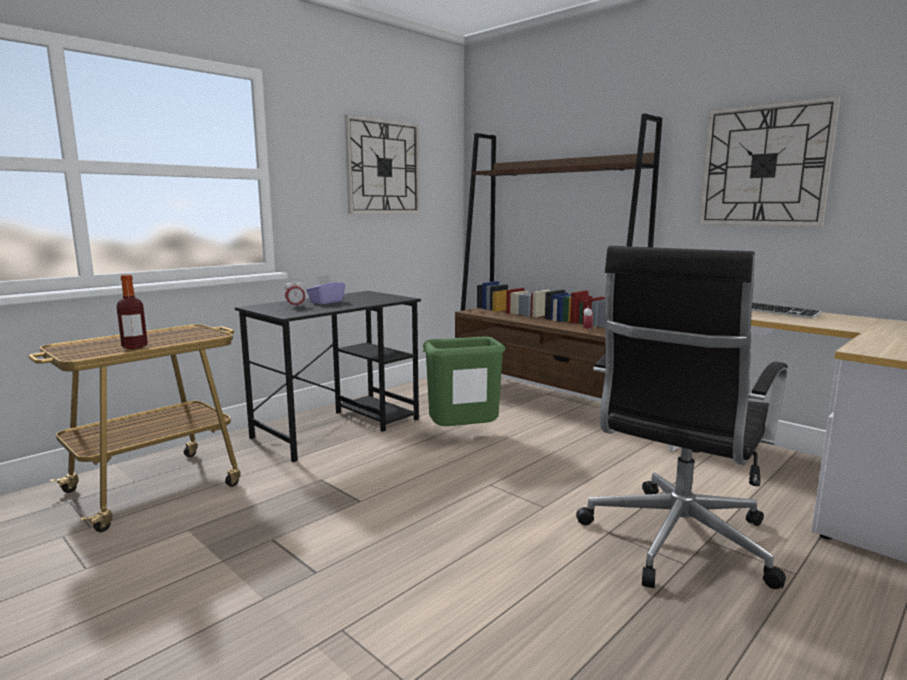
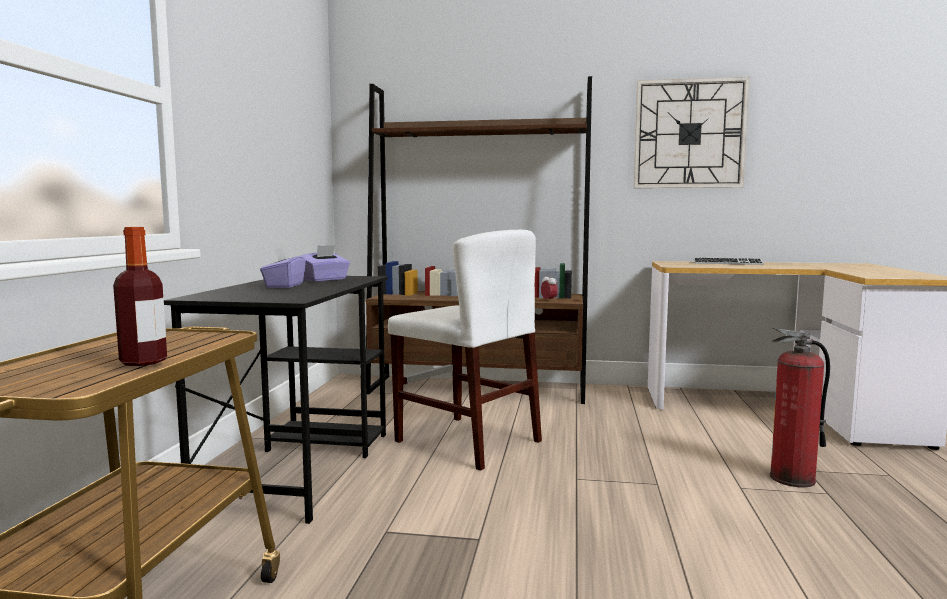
camera: 35 degrees left, 5 degrees down
alarm clock [284,279,305,308] -> none
wall clock [345,115,420,214] -> none
green trash can [423,336,506,426] -> white chair [388,229,542,471]
black office chair [576,246,788,589] -> fire extinguisher [770,328,830,487]
none -> purple tissue box [299,245,350,282]

